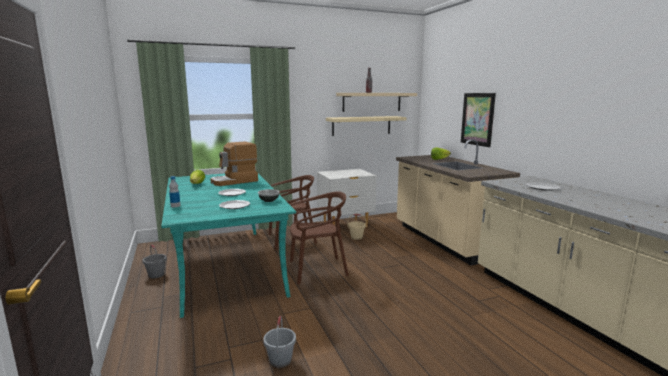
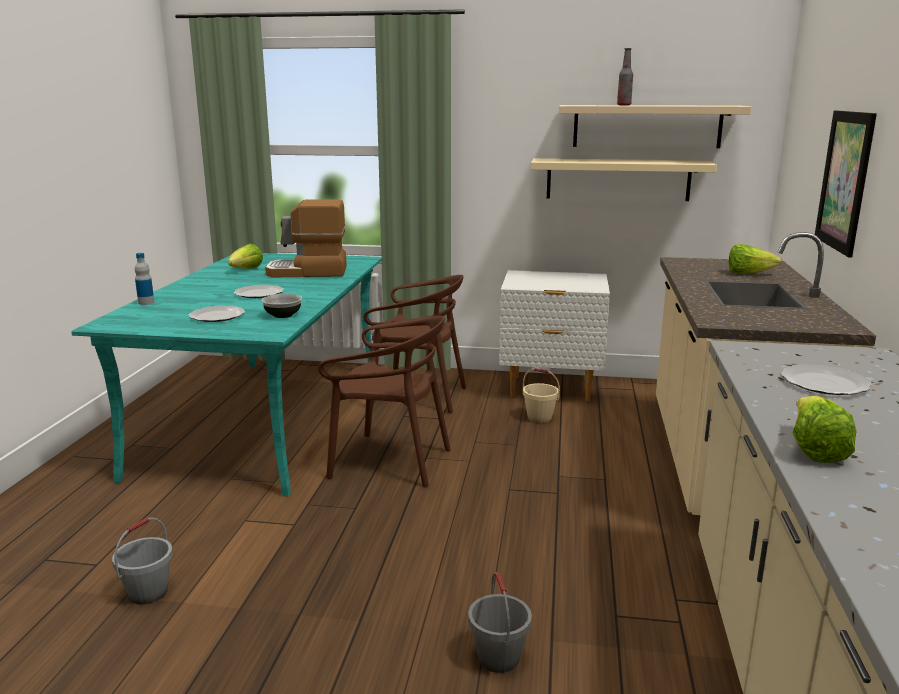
camera: 30 degrees right, 5 degrees up
grey bucket [143,245,167,278] -> grey bucket moved to [468,572,532,673]
none -> lettuce [792,396,857,463]

